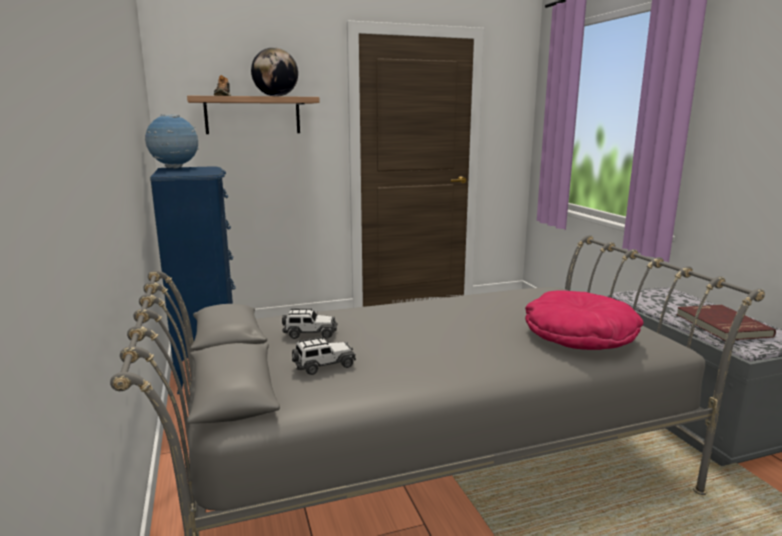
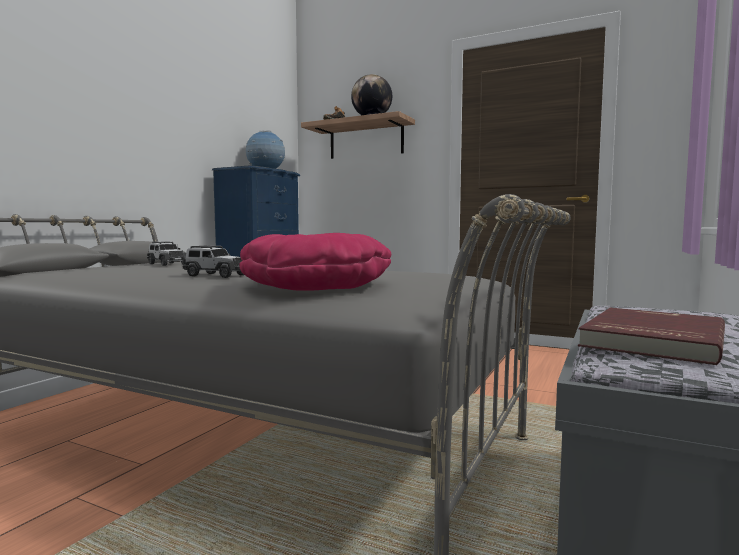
camera: 45 degrees right, 10 degrees down
toy car [292,337,356,375] -> toy car moved to [182,245,244,278]

